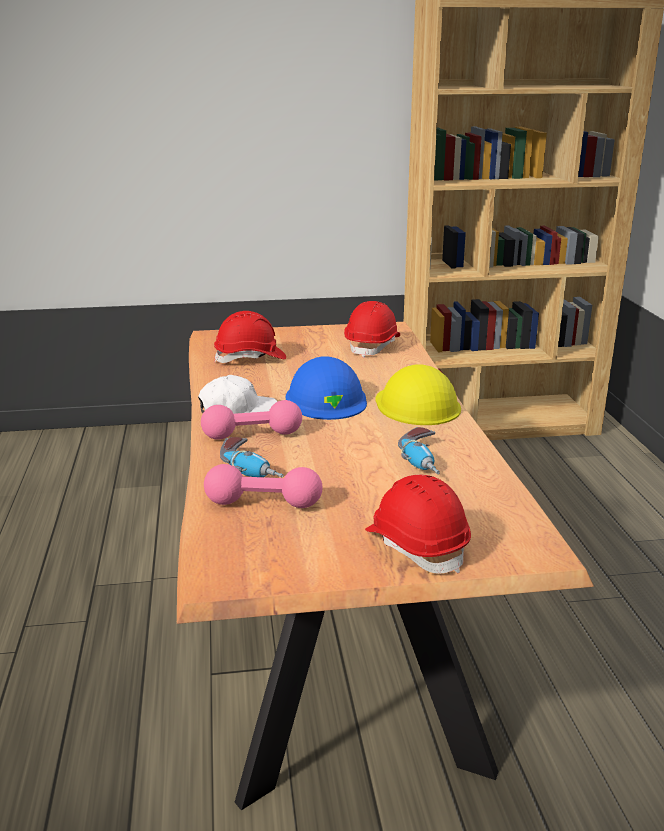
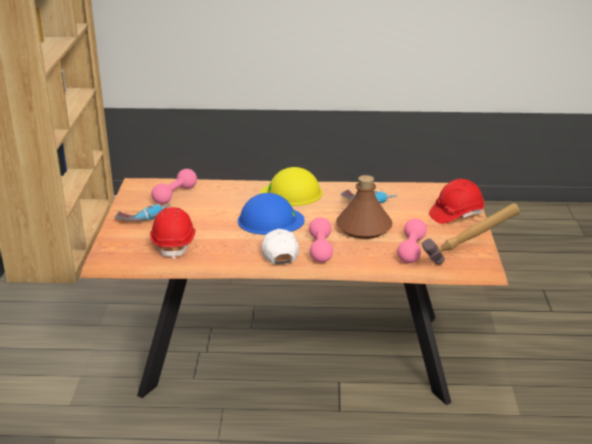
camera: 80 degrees left, 5 degrees up
power drill [220,437,284,477] -> power drill moved to [115,204,171,221]
red hard hat [344,301,400,358] -> pink dumbbell [151,169,197,204]
none -> brown bottle [336,175,392,239]
none -> hammer [422,203,520,265]

